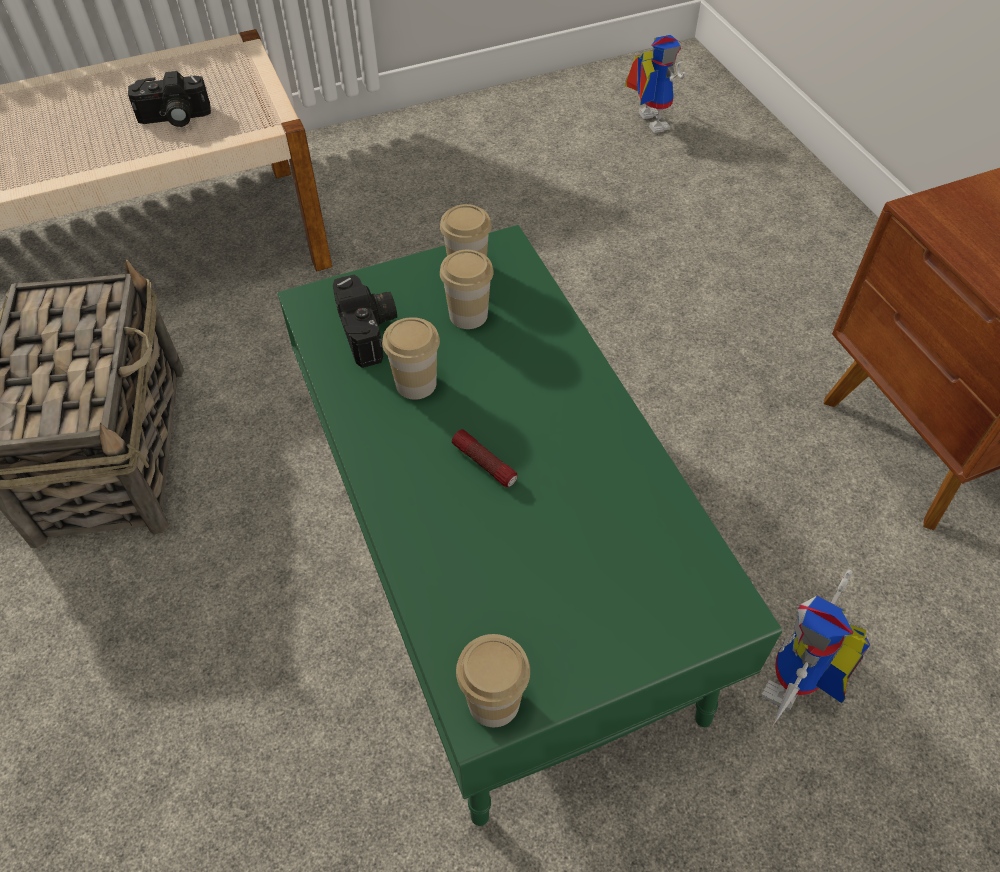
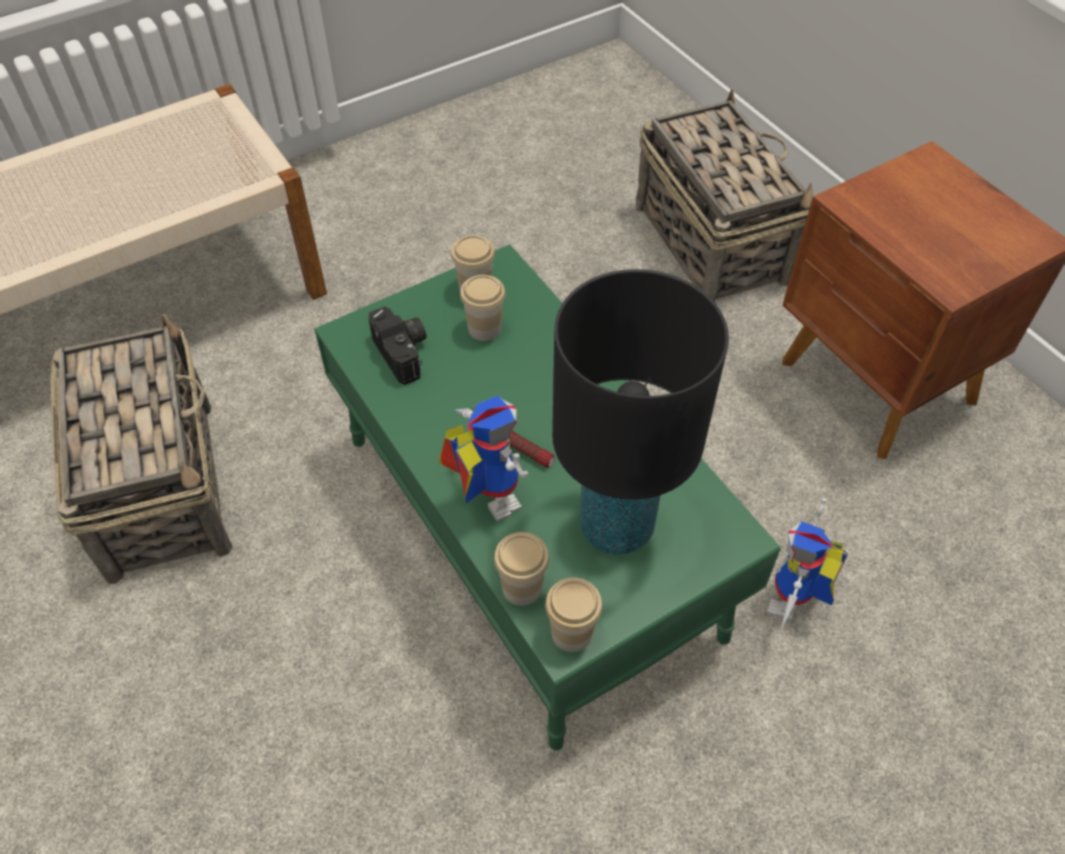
camera: 10 degrees left, 0 degrees up
camera [128,71,211,127] -> none
cup [382,317,440,400] -> cup moved to [494,532,549,606]
toy robot [625,35,686,133] -> toy robot moved to [439,395,528,522]
none -> black table lamp [552,269,729,554]
none -> basket [636,89,813,302]

